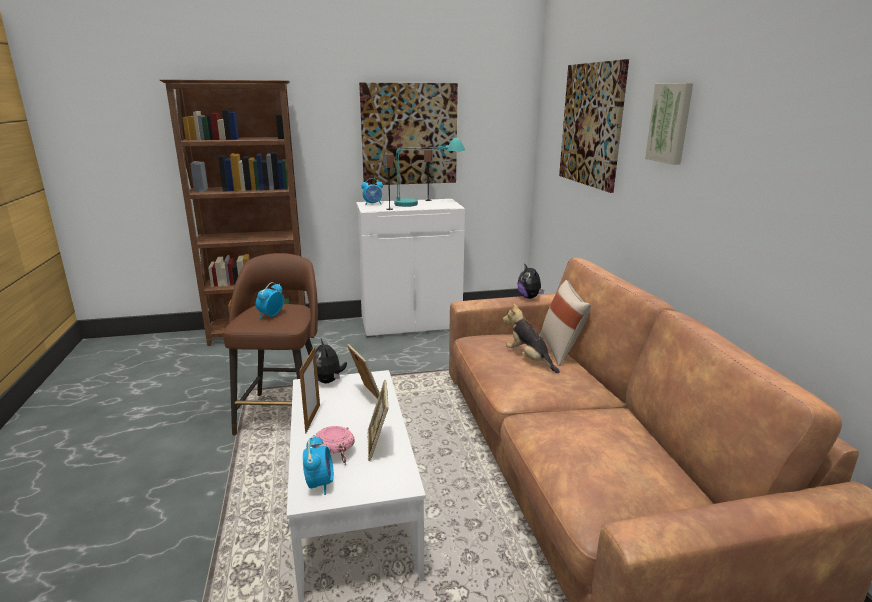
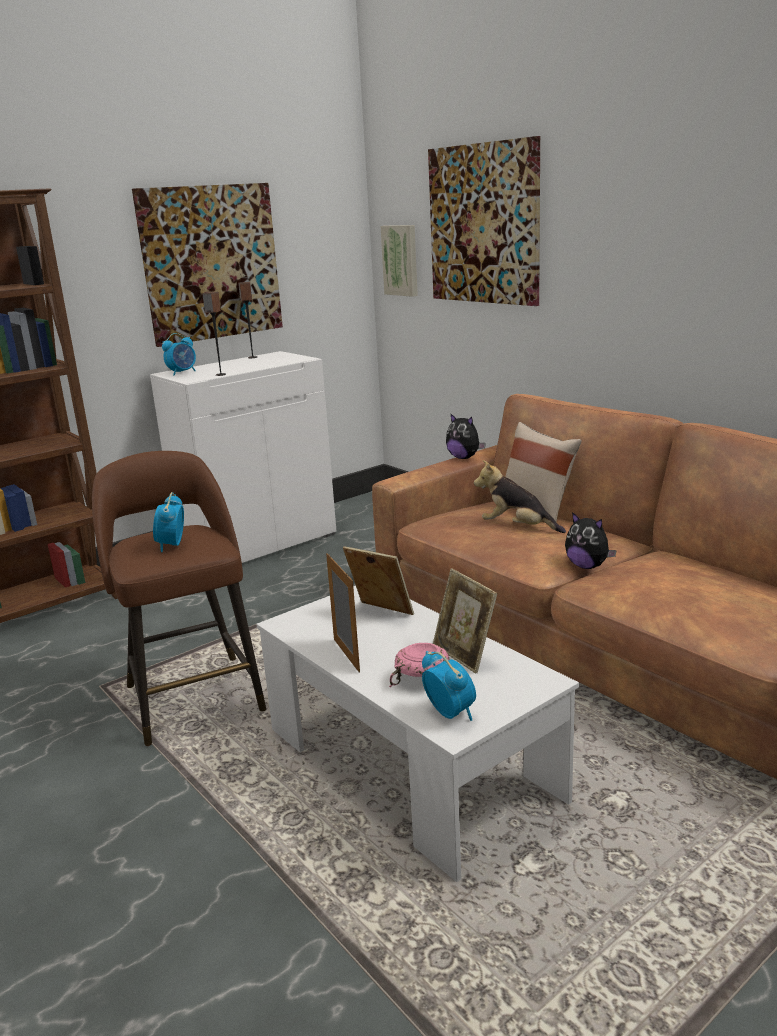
camera: 25 degrees left, 0 degrees up
plush toy [316,339,347,383] -> plush toy moved to [565,512,617,569]
turquoise table lamp [394,138,465,207] -> none
picture [645,83,693,165] -> picture moved to [381,225,418,297]

